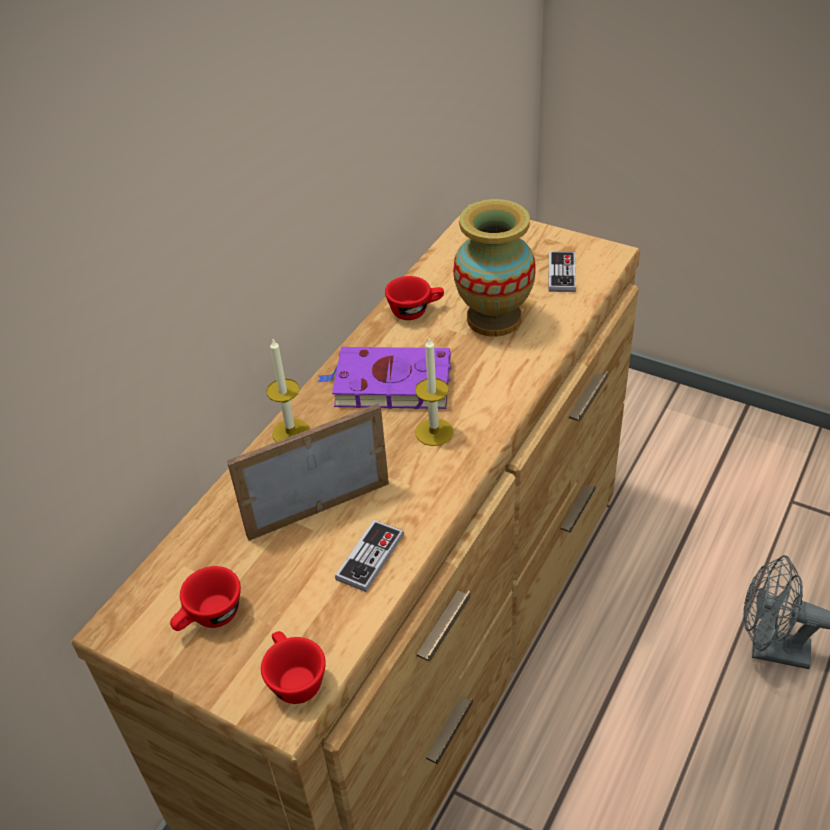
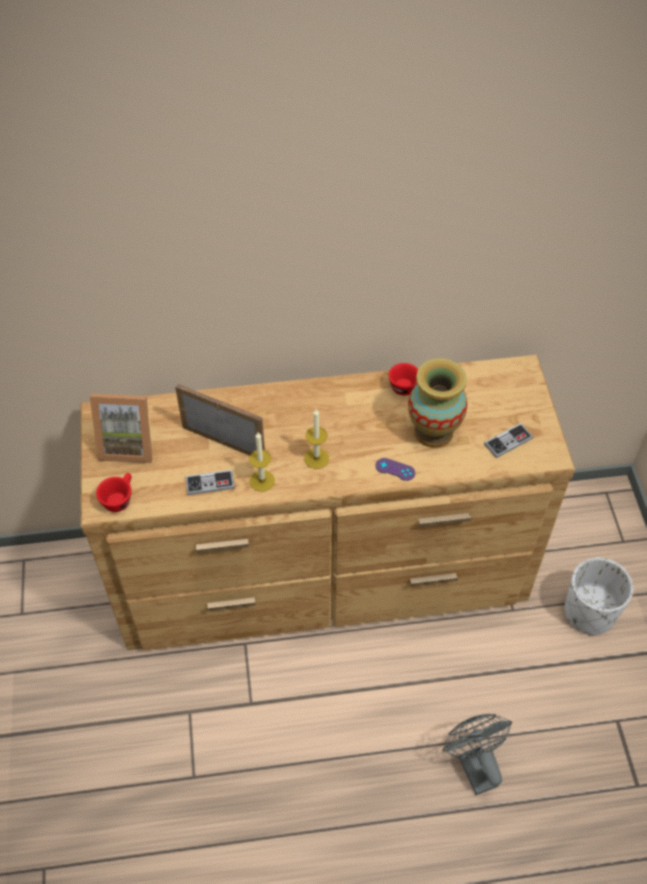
camera: 50 degrees right, 10 degrees up
red cup [170,566,241,631] -> picture frame [90,394,152,463]
candle [266,339,309,442] -> candle moved to [249,432,275,492]
purple book [317,347,451,409] -> none
none -> purple game controller [376,458,415,481]
none -> white planter [564,557,633,635]

